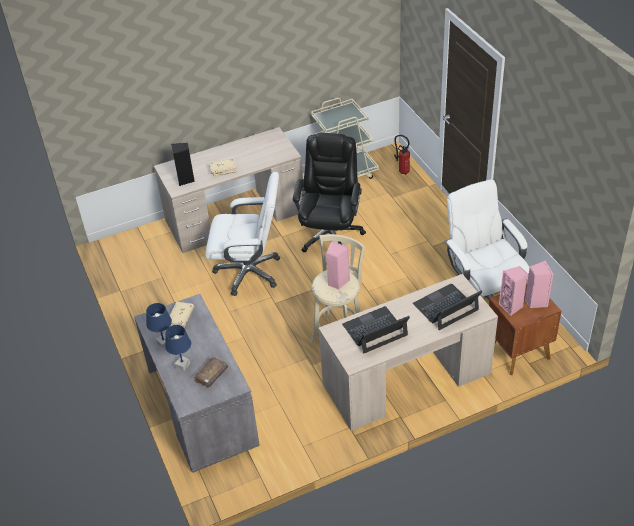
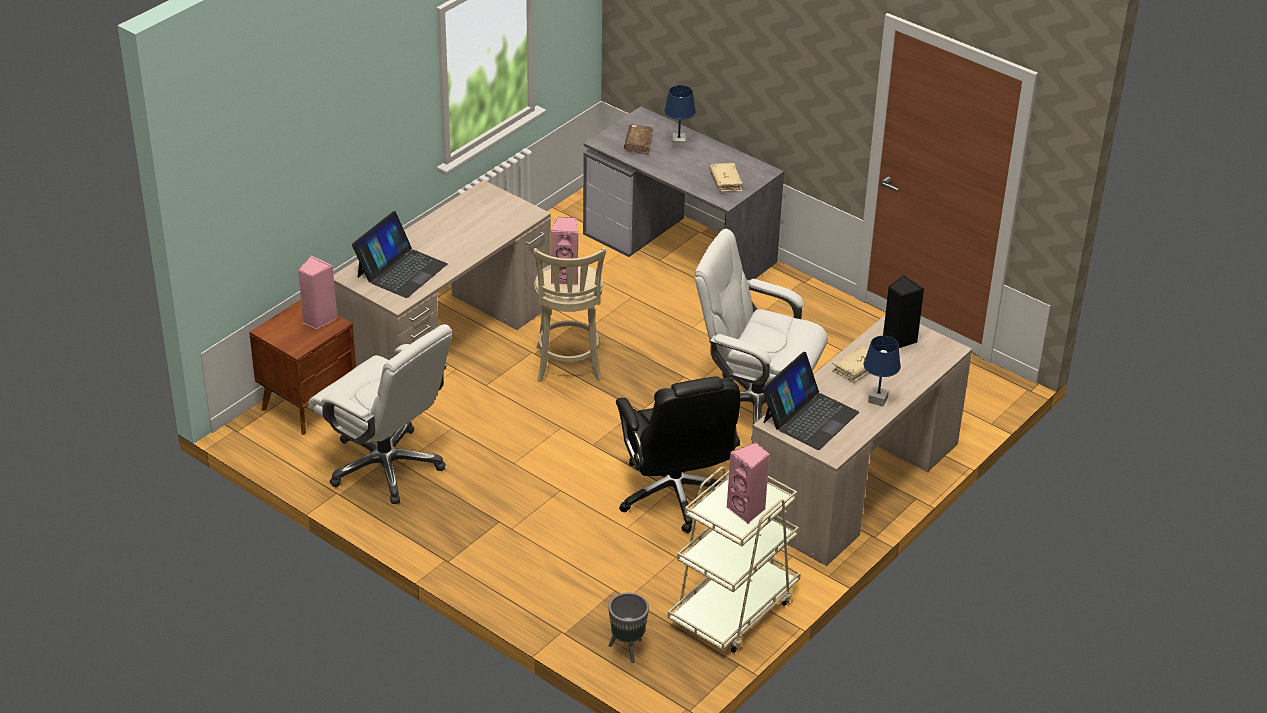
camera: 150 degrees right, 5 degrees down
blue table lamp [146,303,172,349] -> blue table lamp moved to [863,336,901,407]
white office chair [205,172,280,296] -> white office chair turned 45 degrees clockwise [695,229,828,440]
laptop [342,306,410,354] -> laptop moved to [762,352,859,450]
fire extinguisher [394,135,410,175] -> grey planter [608,592,649,663]
pink speaker [525,260,554,308] -> pink speaker moved to [727,442,770,524]

